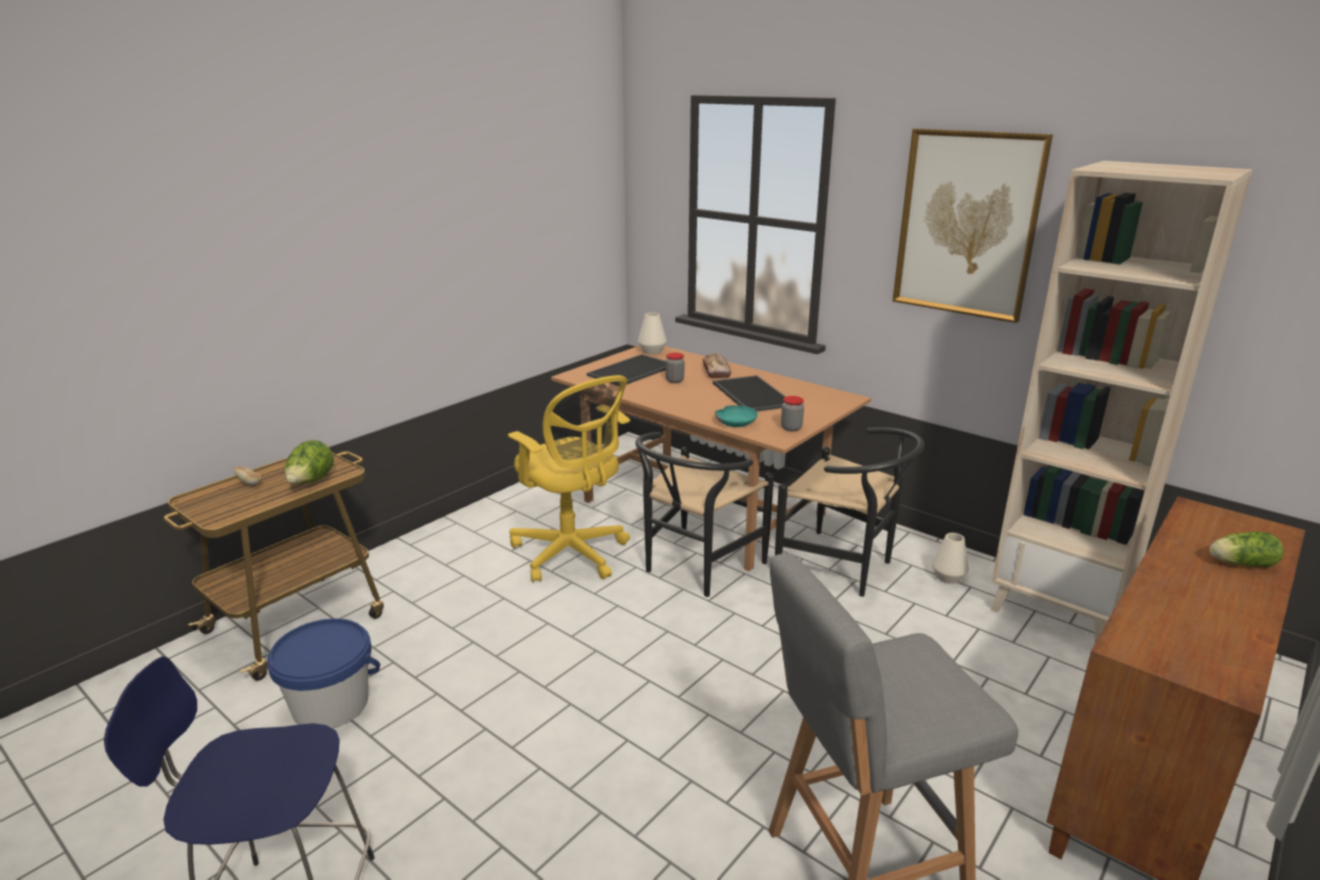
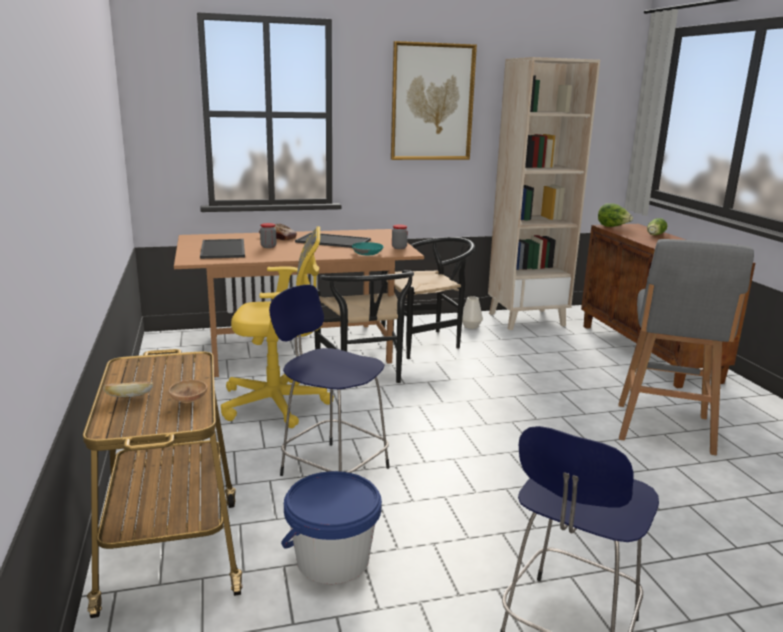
camera: 55 degrees left, 5 degrees down
lettuce [284,440,334,483] -> lettuce moved to [598,203,633,227]
white vase [638,313,667,354] -> none
none -> brown bowl [169,380,207,403]
none -> blue stool [269,285,389,476]

